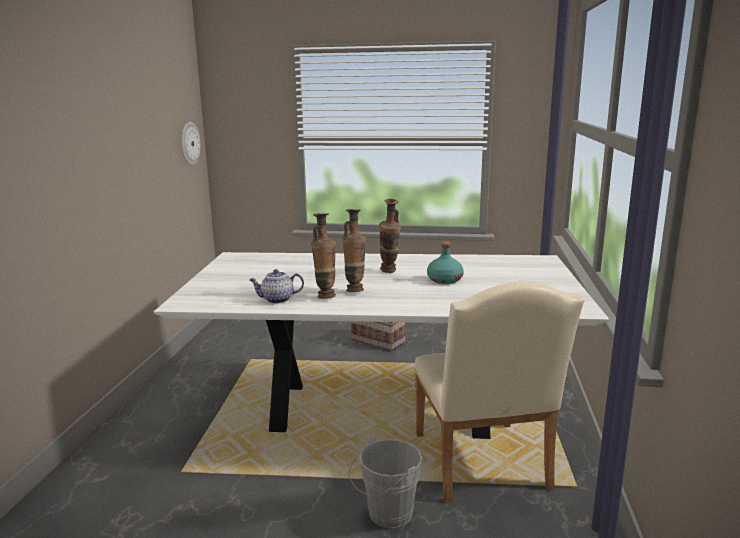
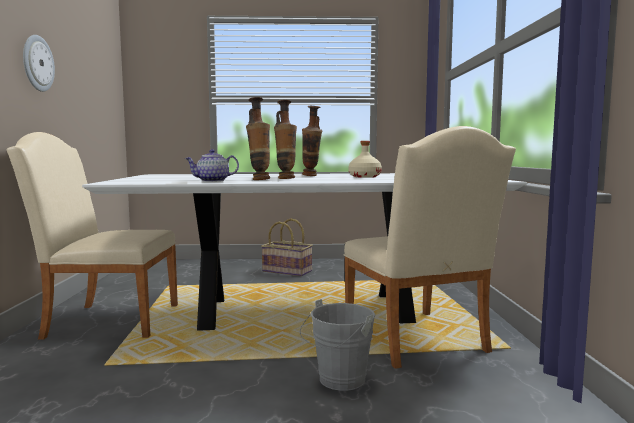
camera: 10 degrees left, 10 degrees down
wall clock [181,122,201,166] -> wall clock moved to [23,35,55,92]
turquoise bottle [427,241,464,284] -> beige bottle [348,141,382,178]
none -> beige chair [6,132,178,340]

